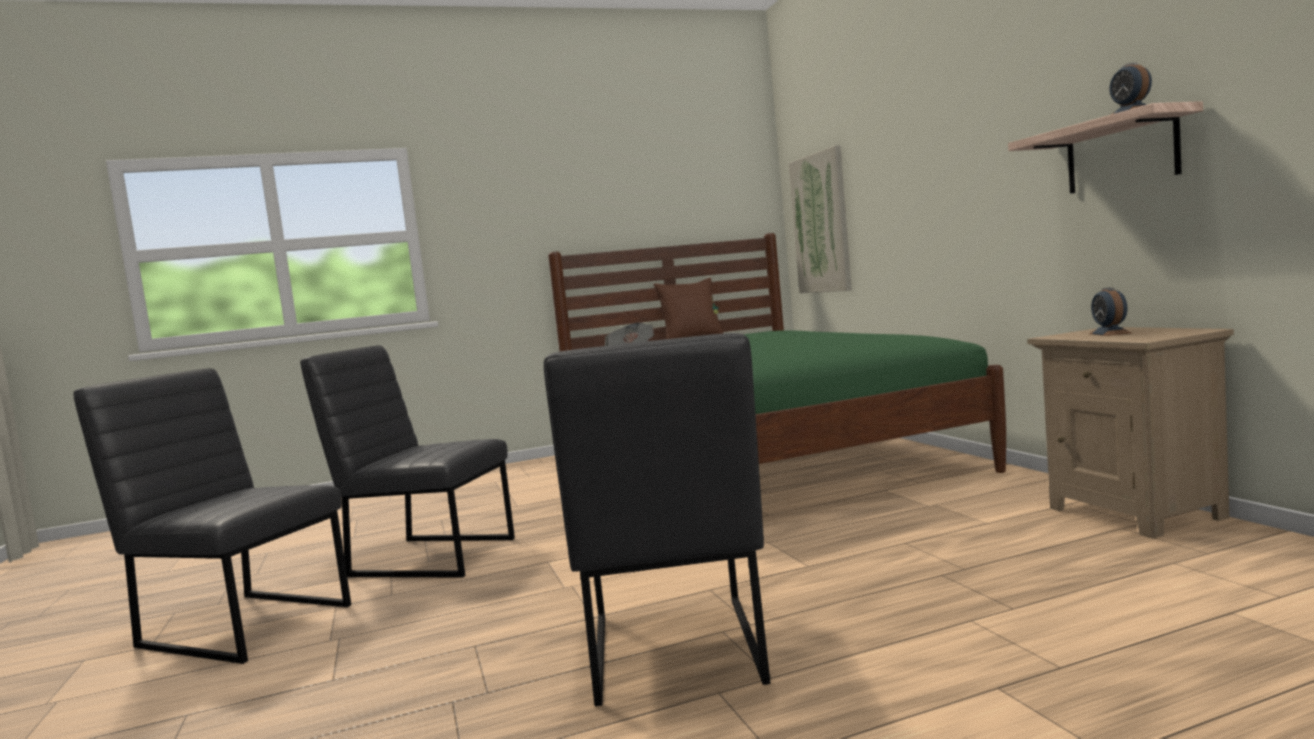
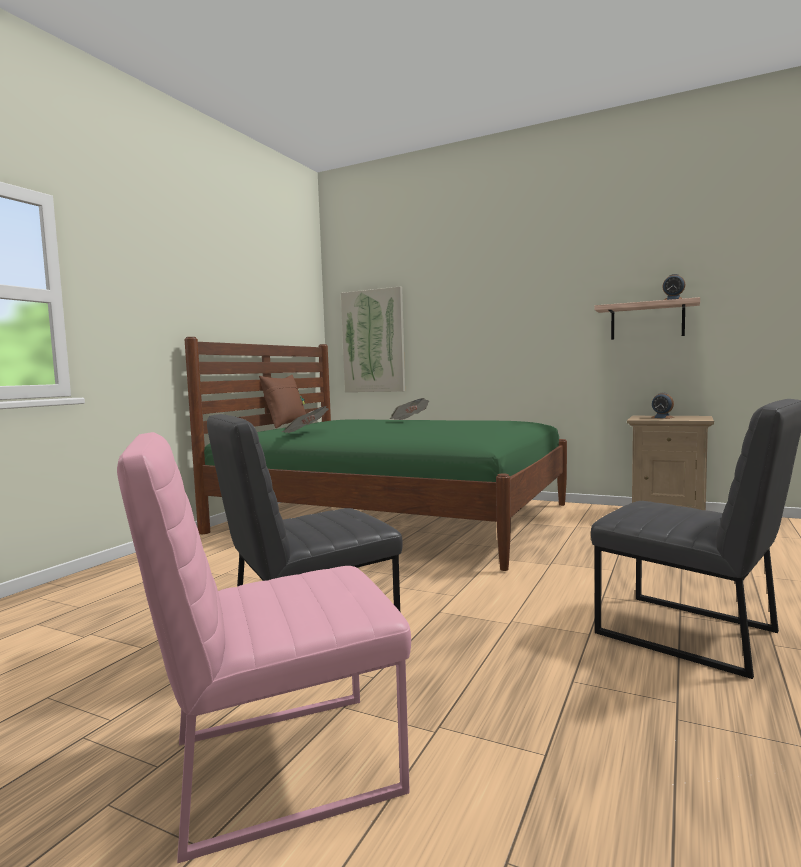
camera: 45 degrees left, 0 degrees up
grey chair [73,369,351,664] -> pink chair [117,432,411,863]
none -> newspaper [390,398,429,420]

